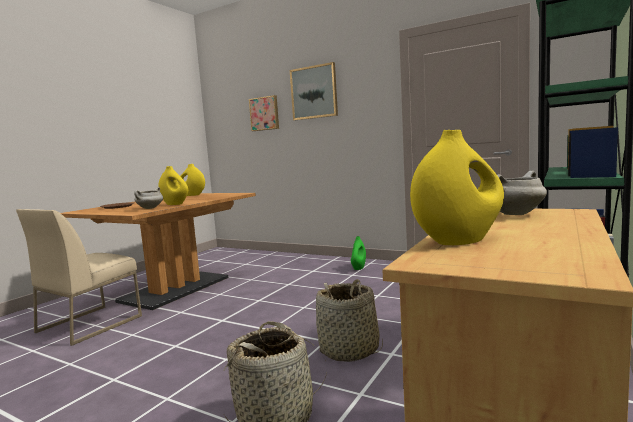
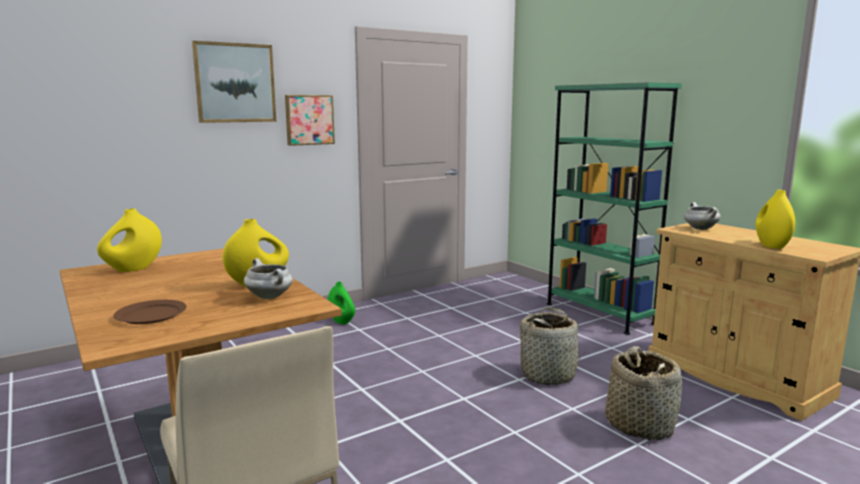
camera: 65 degrees left, 5 degrees up
picture [249,95,279,131] -> picture moved to [285,95,335,146]

